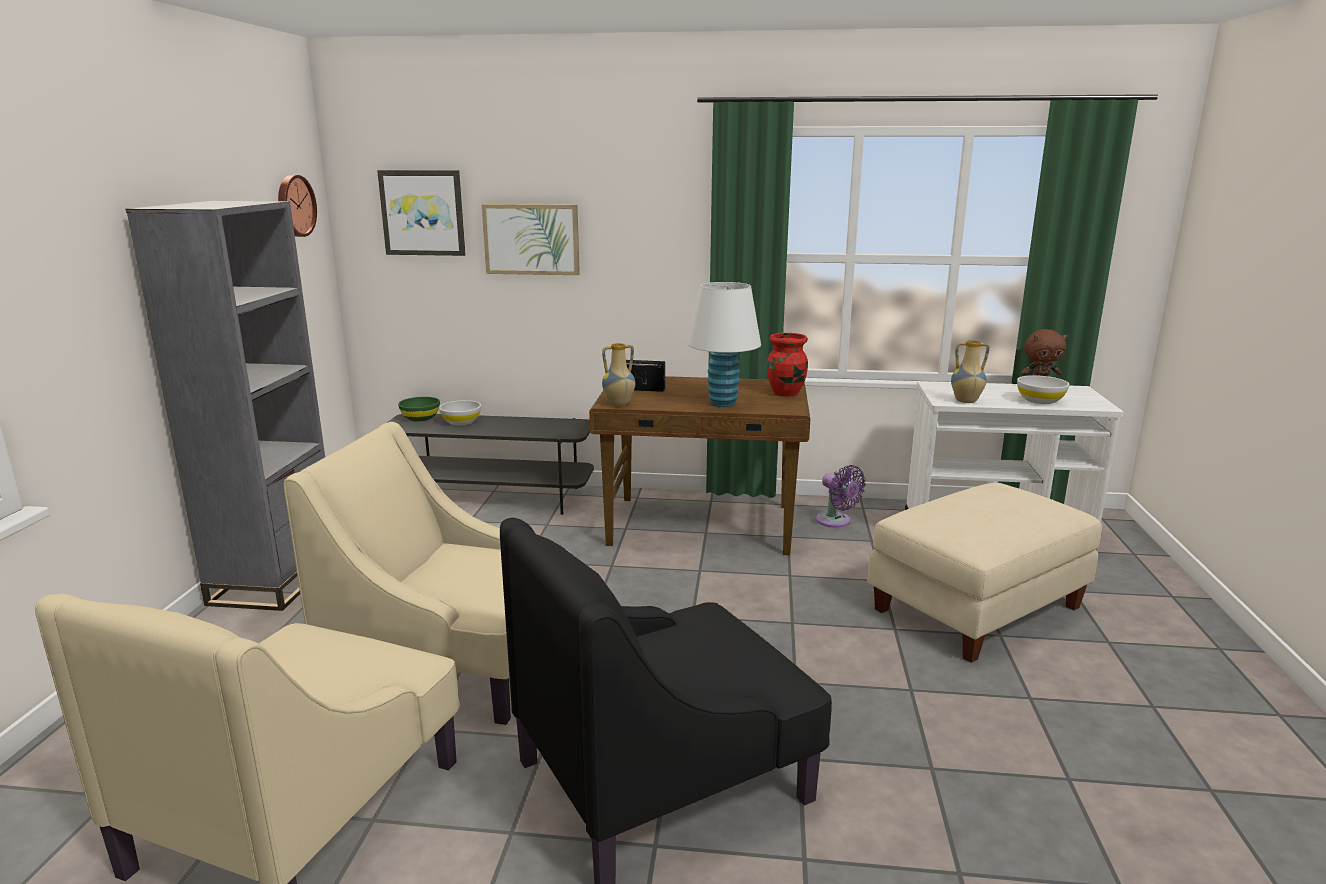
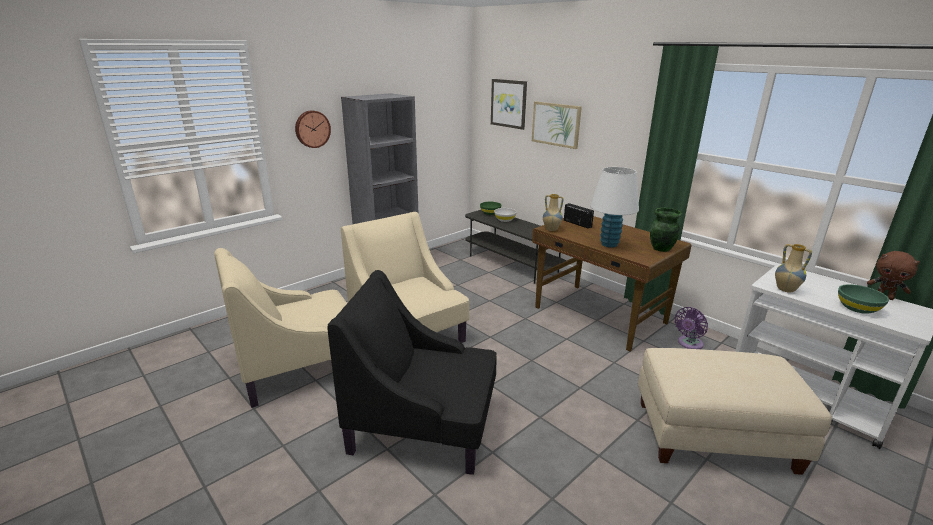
camera: 40 degrees right, 5 degrees up
wall clock [278,175,317,237] -> wall clock moved to [295,110,331,148]
red vase [767,333,808,397] -> green vase [650,208,682,252]
purple fan [816,465,866,528] -> purple fan turned 45 degrees clockwise [675,307,708,349]
white bowl [1017,375,1069,404] -> green bowl [838,284,889,314]

